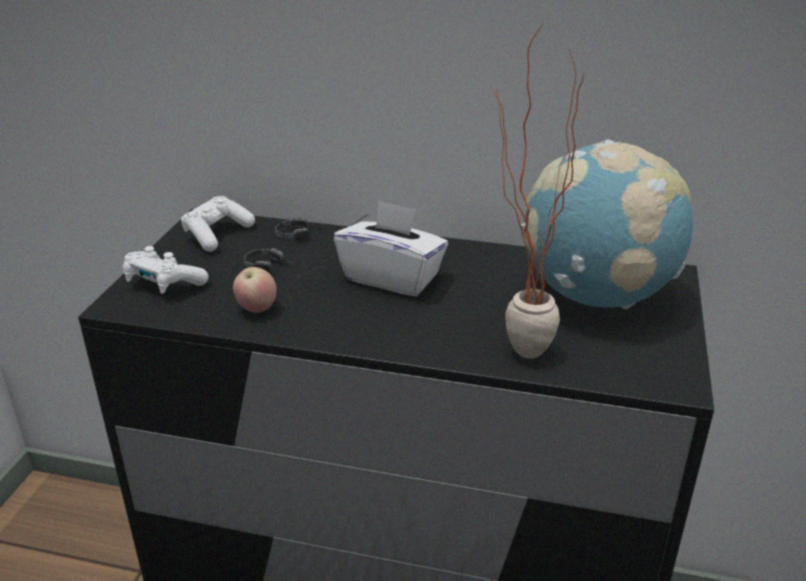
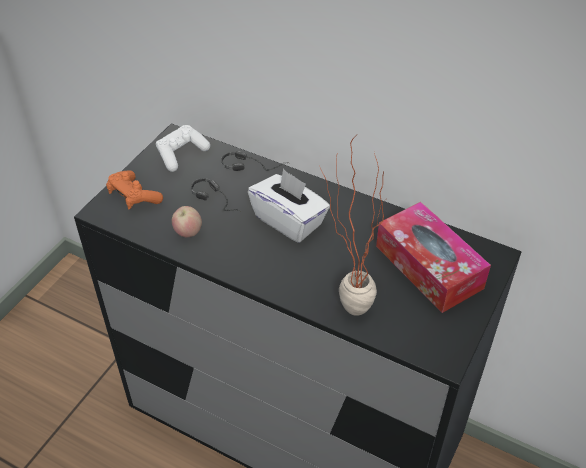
camera: 15 degrees right, 15 degrees up
white game controller [122,246,209,294] -> orange game controller [106,170,163,209]
globe [521,140,693,309] -> tissue box [376,202,491,313]

